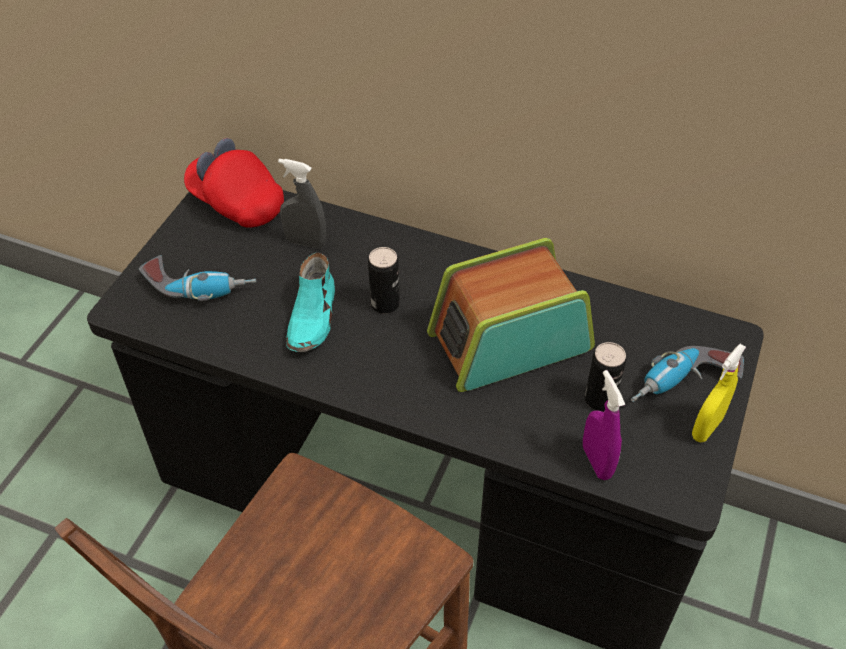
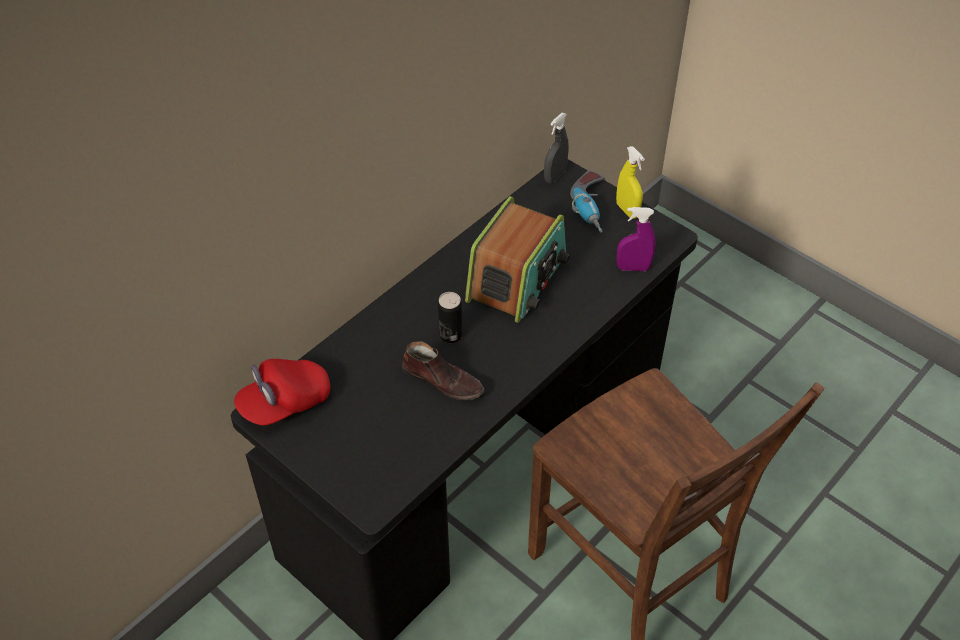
camera: 70 degrees left, 0 degrees up
power drill [139,255,256,301] -> none
grey spray bottle [278,158,326,248] -> grey spray bottle moved to [544,113,569,183]
turquoise shoe [286,252,335,352] -> brown shoe [402,341,485,400]
radio [427,238,595,392] -> radio turned 150 degrees counterclockwise [465,196,570,323]
can [585,342,626,411] -> none

